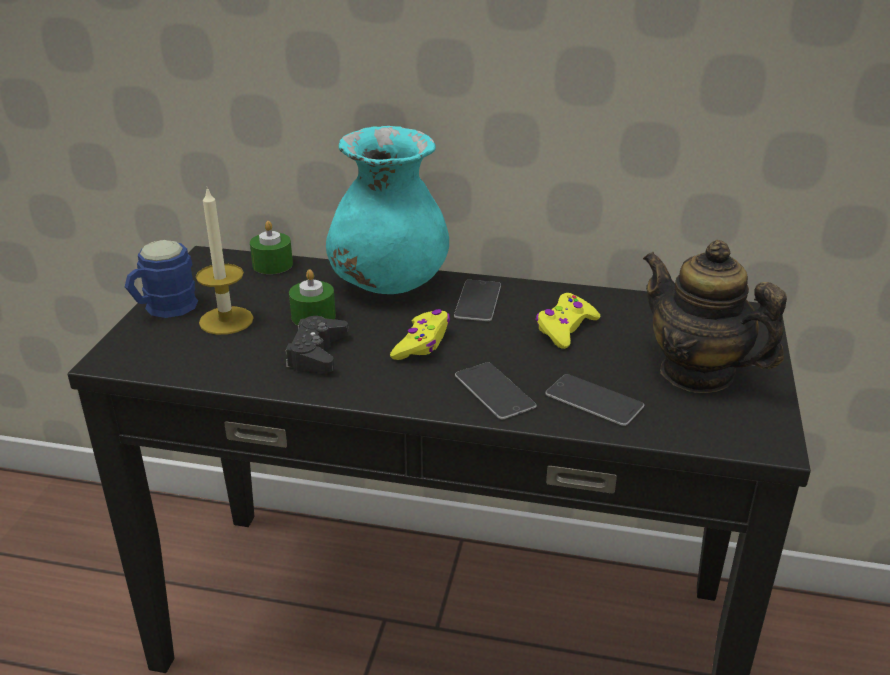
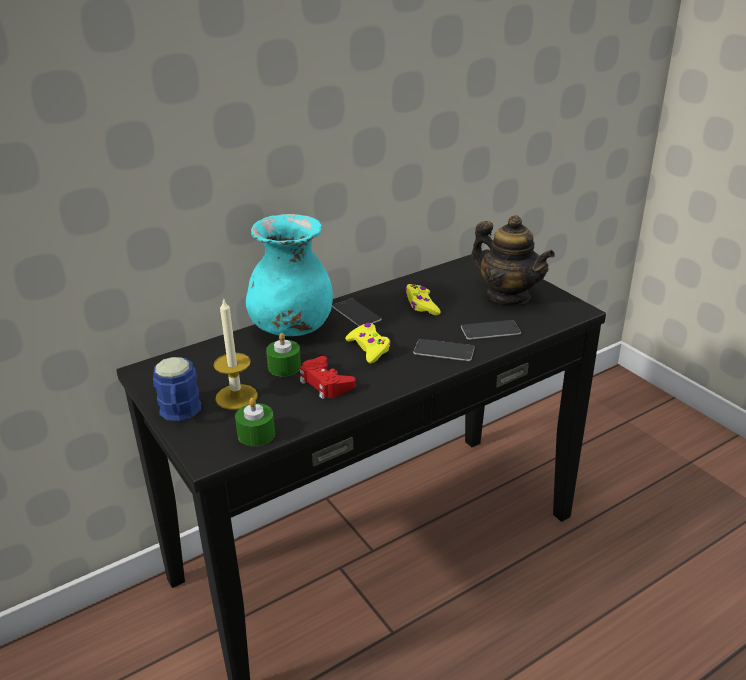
camera: 45 degrees left, 0 degrees up
green candle [250,221,293,274] -> green candle moved to [235,398,275,446]
black game controller [285,316,349,373] -> red game controller [300,356,356,399]
teapot [643,240,787,393] -> teapot turned 135 degrees counterclockwise [471,215,555,305]

